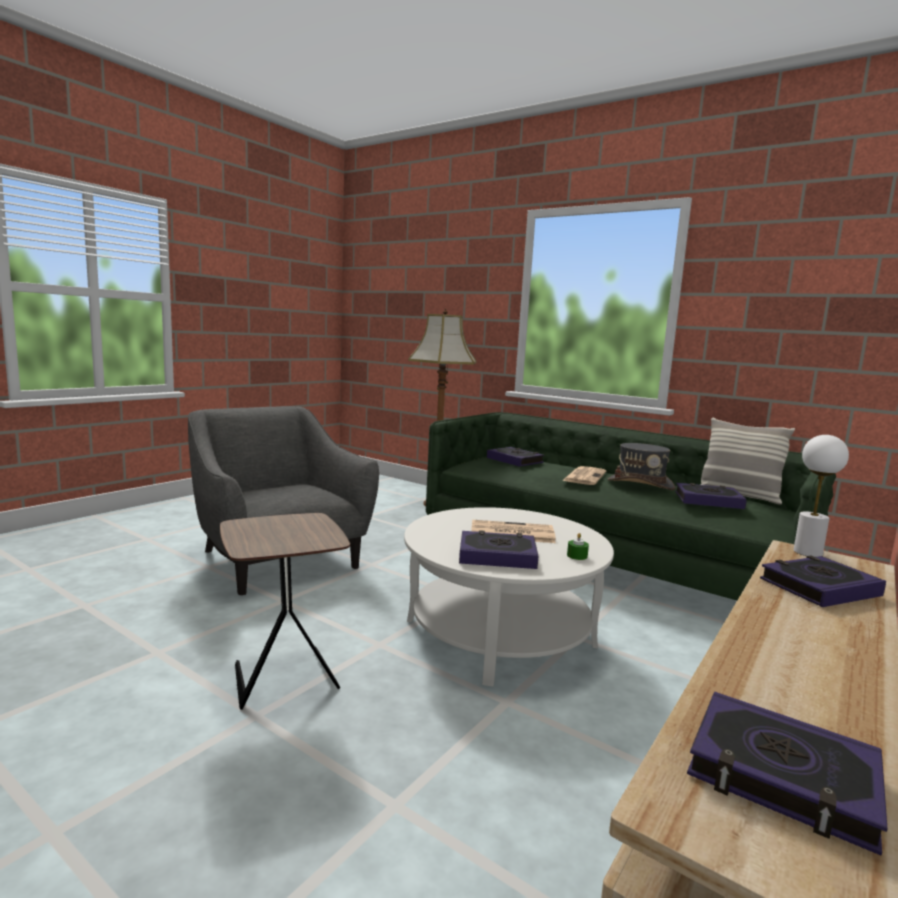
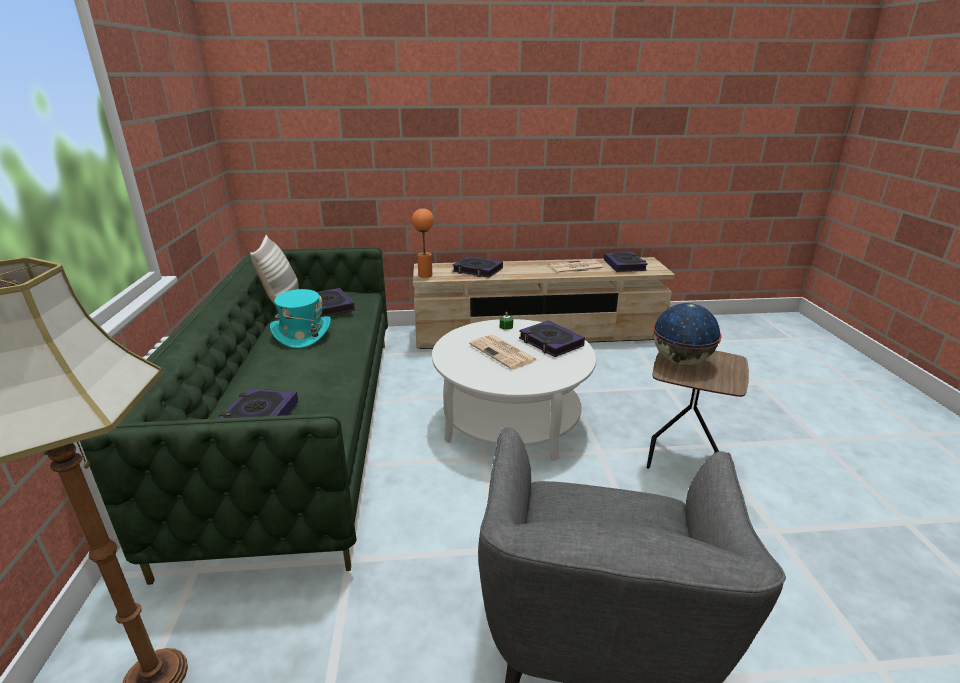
camera: 130 degrees left, 15 degrees up
newspaper [562,466,606,485] -> newspaper moved to [549,259,604,274]
grey hat [607,443,676,490] -> turquoise hat [270,289,331,348]
white table lamp [793,435,849,557] -> orange table lamp [412,208,434,278]
none -> globe [652,303,722,365]

